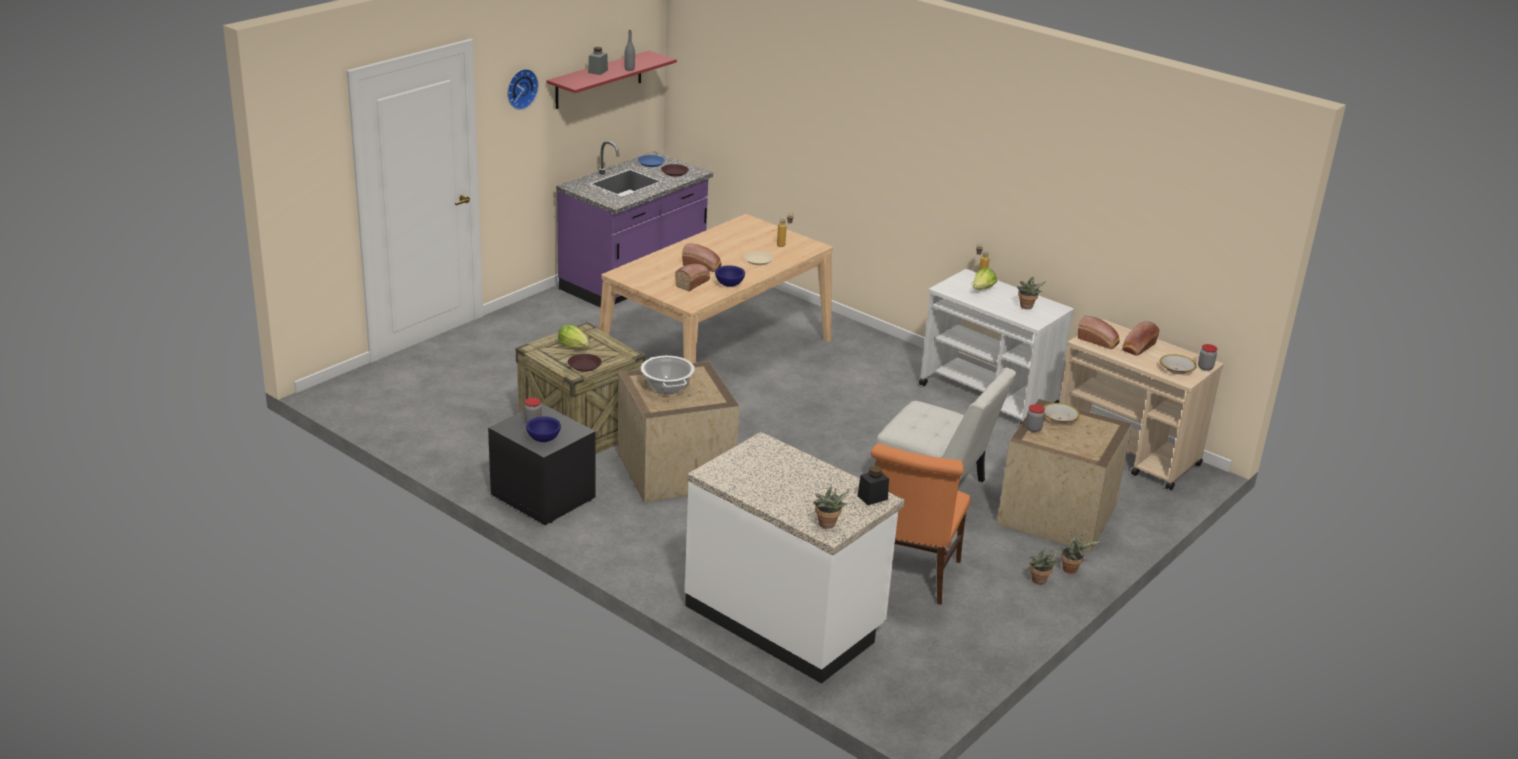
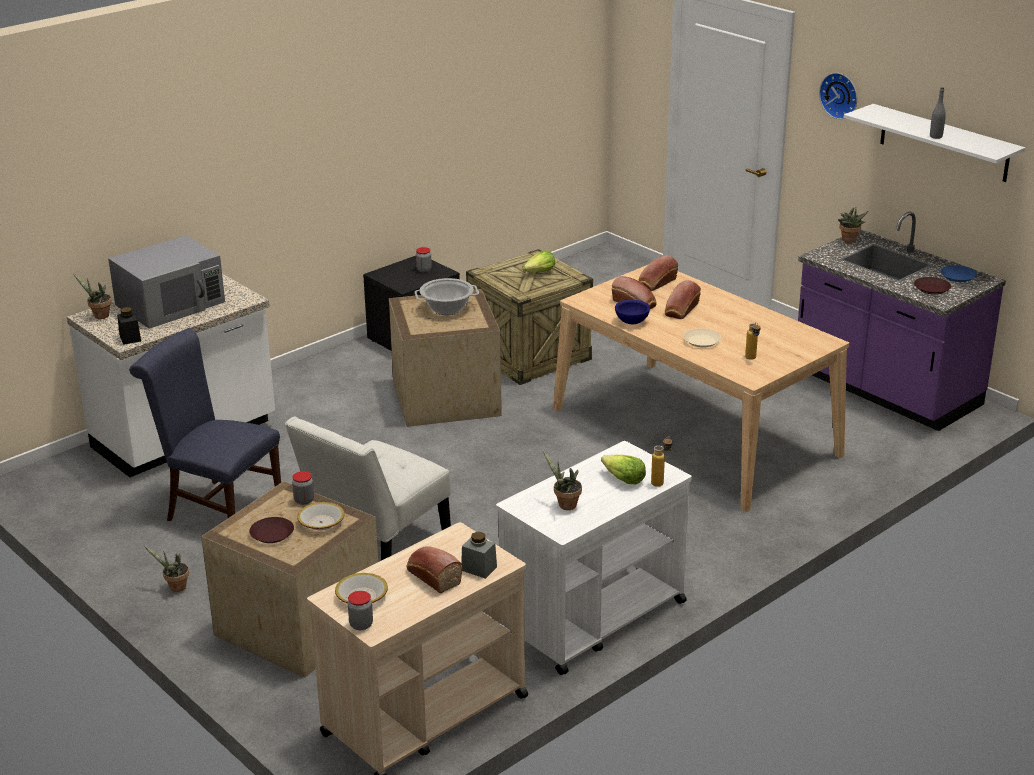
camera: 100 degrees right, 0 degrees up
blue bowl [526,416,561,442] -> none
red shelf [546,51,677,109] -> white shelf [844,104,1025,182]
brown plate [568,354,602,372] -> brown plate moved to [249,517,294,543]
grey jar [588,47,608,75] -> grey jar moved to [461,532,497,579]
orange chair [871,443,970,605] -> blue chair [129,328,281,521]
potted plant [1061,532,1102,574] -> potted plant moved to [838,207,868,243]
bread [1078,316,1120,349] -> bread moved to [639,255,678,291]
none -> grey microwave [108,235,225,329]

